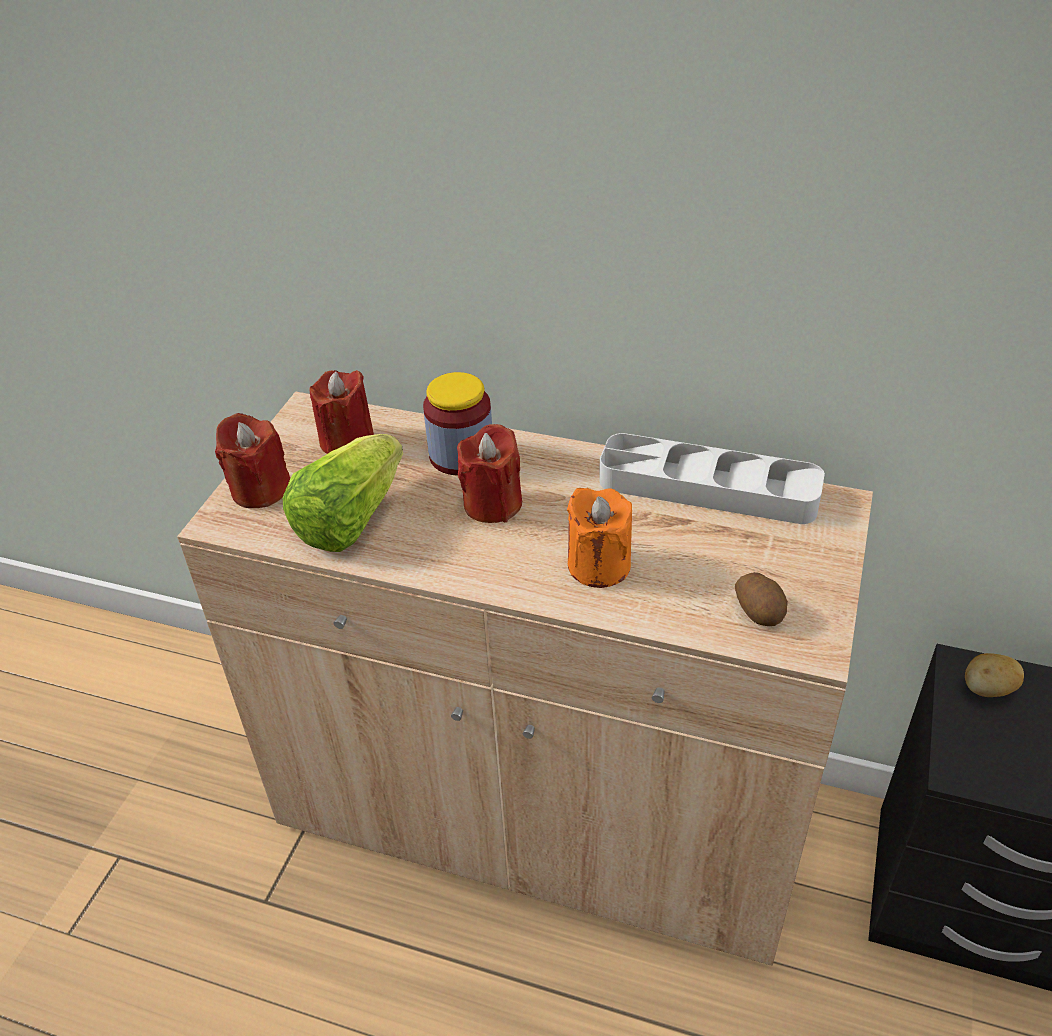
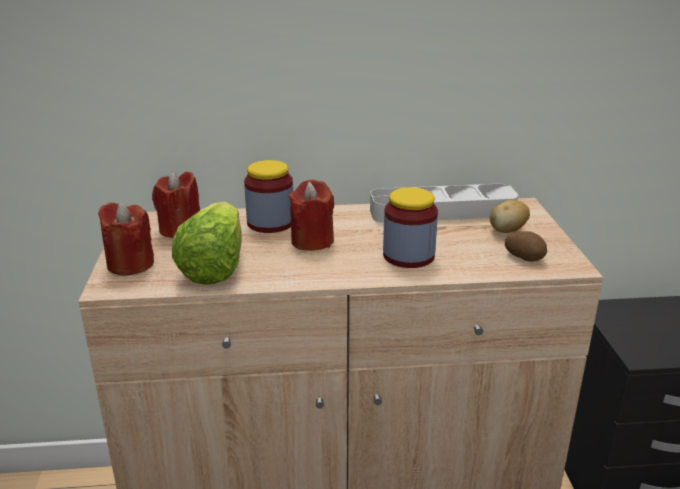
camera: 25 degrees left, 15 degrees down
orange candle [567,488,632,588] -> jar [383,187,438,268]
potato [965,653,1024,697] -> potato moved to [490,200,530,233]

